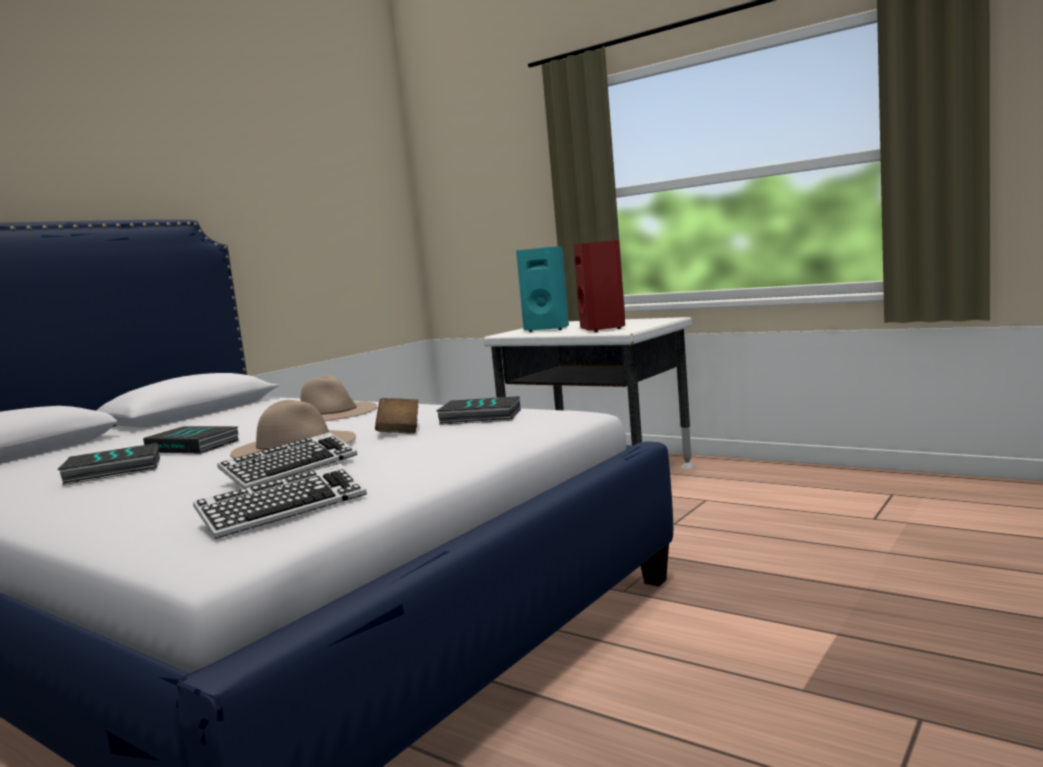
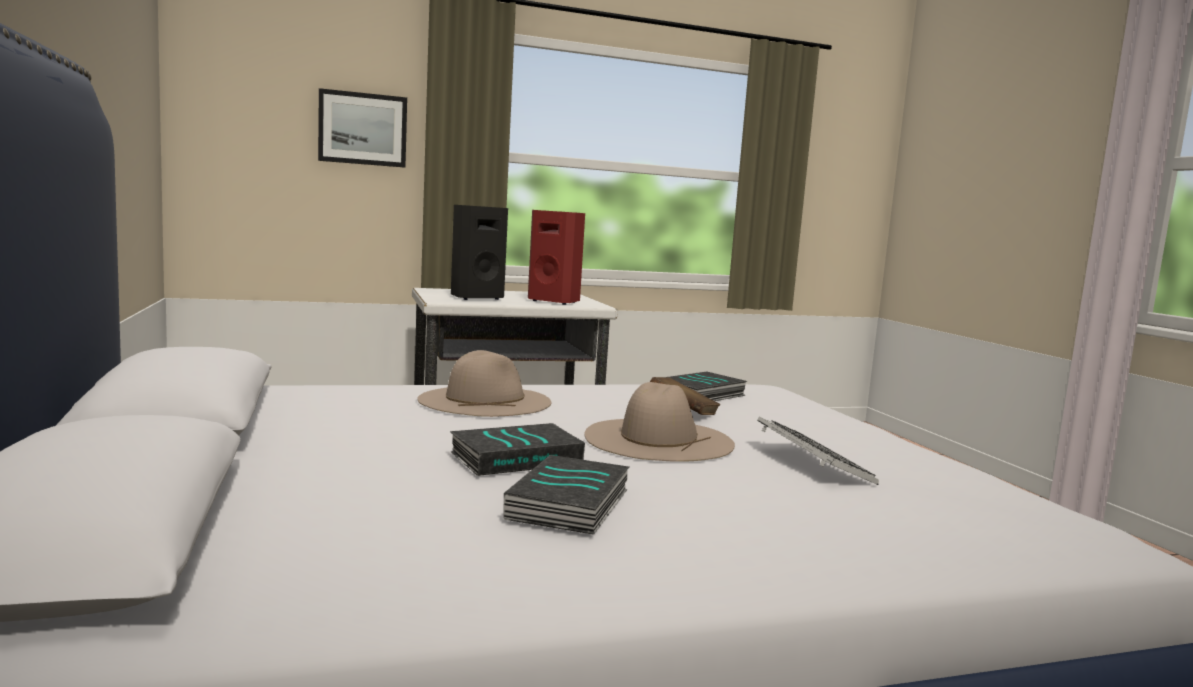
camera: 55 degrees left, 0 degrees up
keyboard [193,464,367,539] -> none
turquoise speaker [516,246,569,332] -> black speaker [451,205,508,300]
none -> picture [318,88,407,168]

